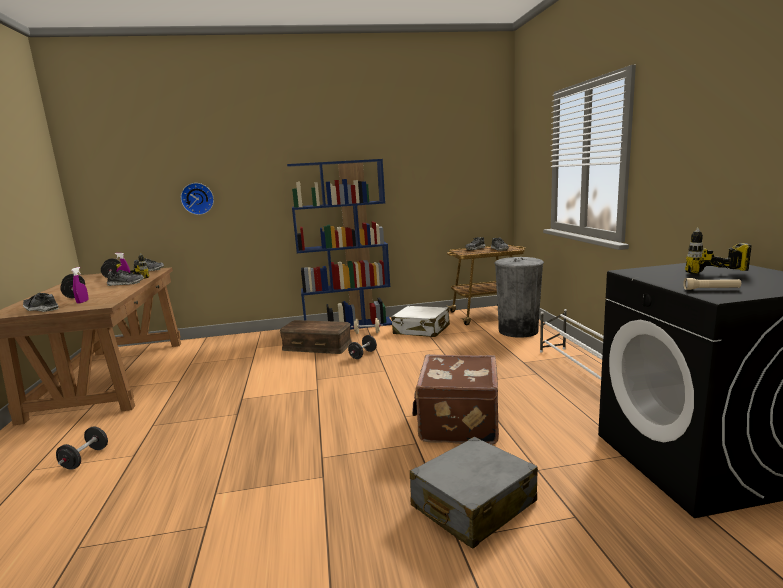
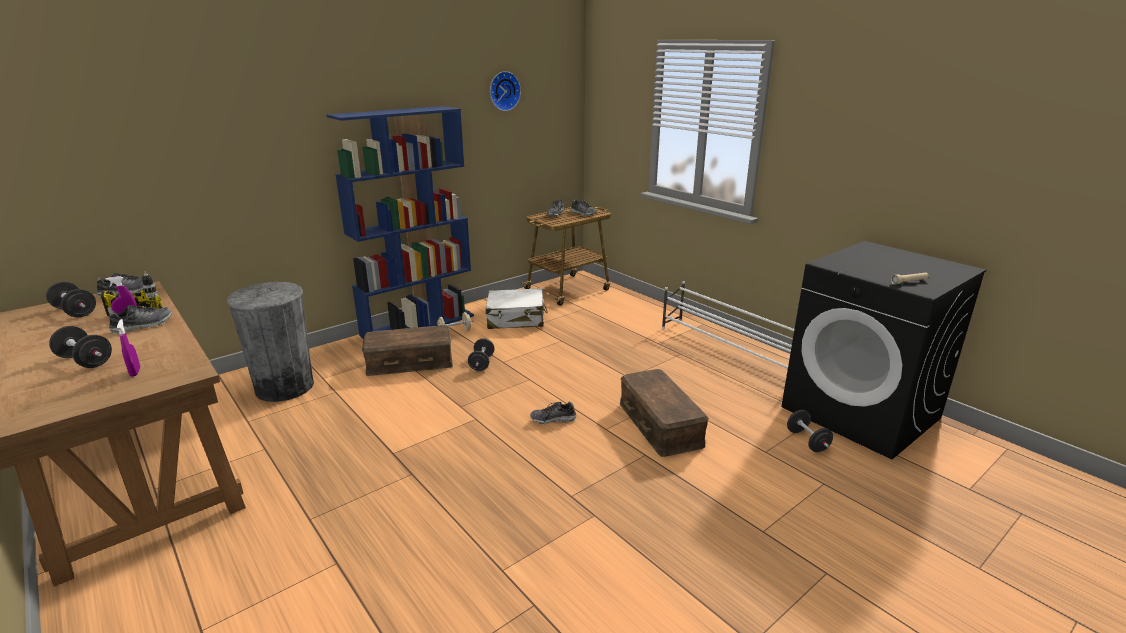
camera: 30 degrees left, 10 degrees up
shoe [23,293,59,312] -> shoe moved to [530,402,576,424]
black dumbbell [56,426,108,470] -> black dumbbell moved to [787,410,833,452]
wall clock [181,183,214,215] -> wall clock moved to [490,71,521,111]
grey suitcase [410,437,538,549] -> none
brown suitcase [412,354,499,445] -> brown storage box [620,369,709,457]
grey trash can [494,257,544,338] -> grey trash can moved to [227,282,314,402]
power drill [685,227,752,274] -> none

